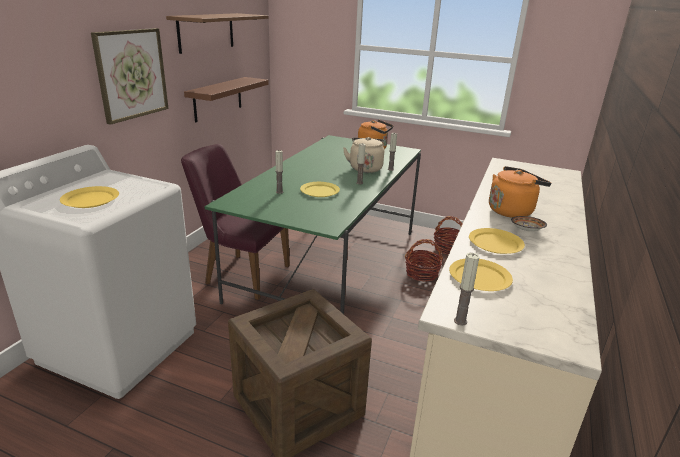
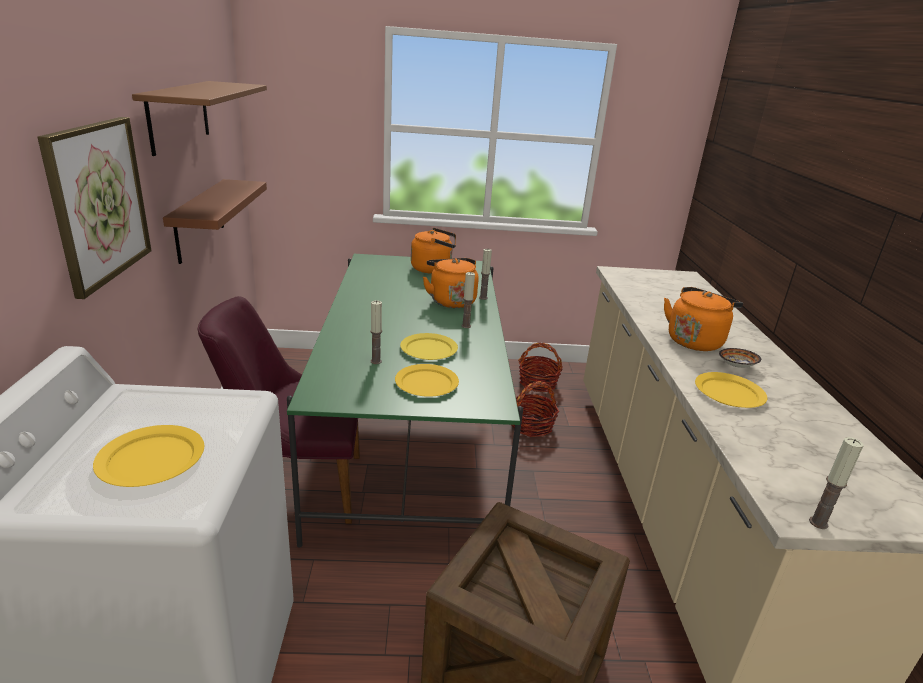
camera: 25 degrees left, 0 degrees up
beige kettle [343,137,384,173] -> orange kettle [423,258,479,308]
yellow plate [449,258,513,291] -> yellow plate moved to [395,364,459,397]

